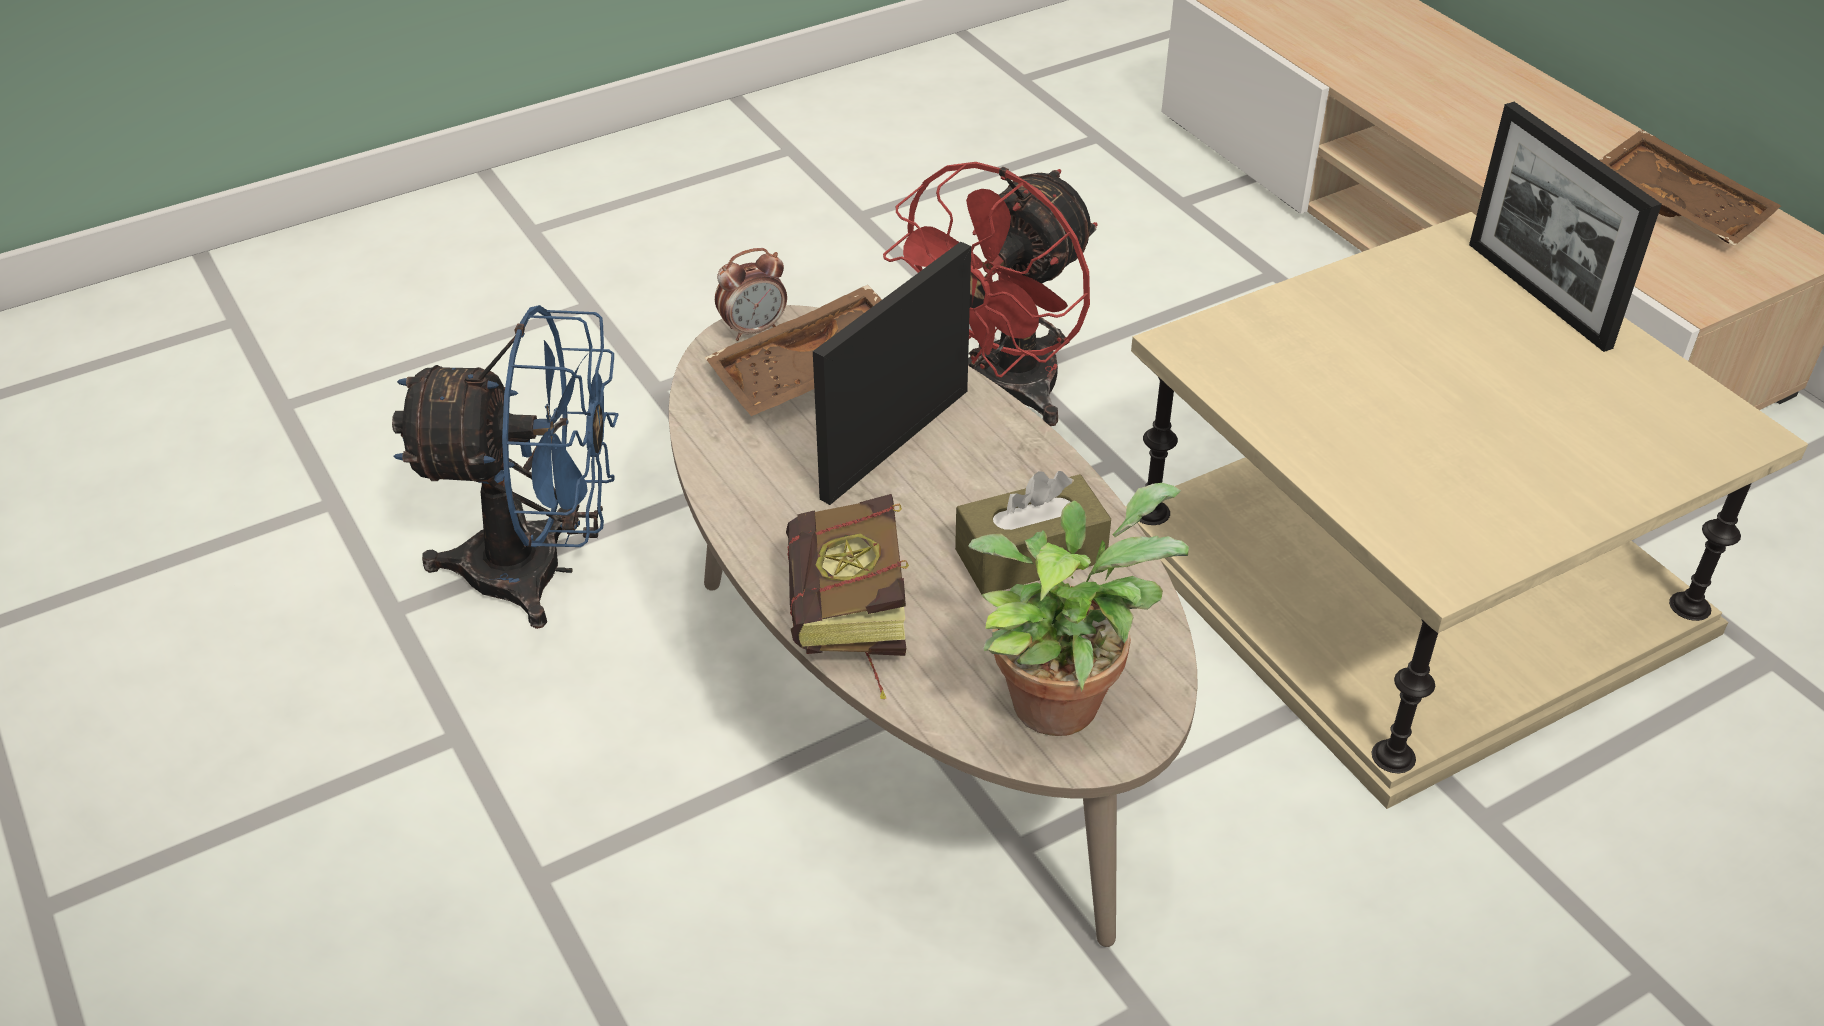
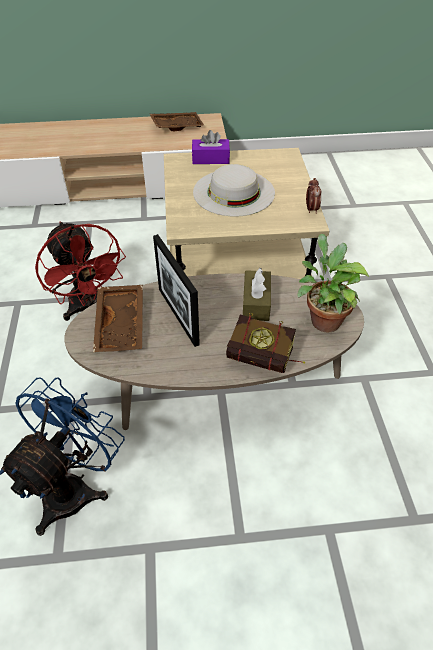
camera: 65 degrees left, 5 degrees up
alarm clock [715,248,787,341] -> alarm clock moved to [306,178,321,214]
picture frame [1469,102,1662,352] -> purple tissue box [192,130,230,164]
none -> white hat [193,164,275,217]

